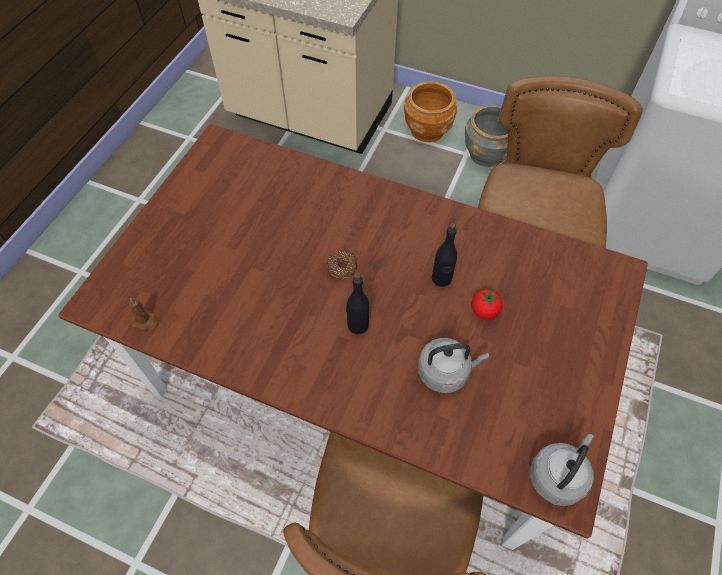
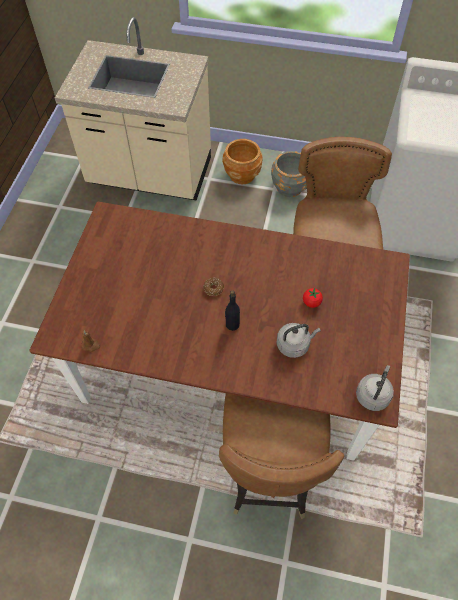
camera: 10 degrees left, 0 degrees up
black bottle [432,223,457,287] -> none

